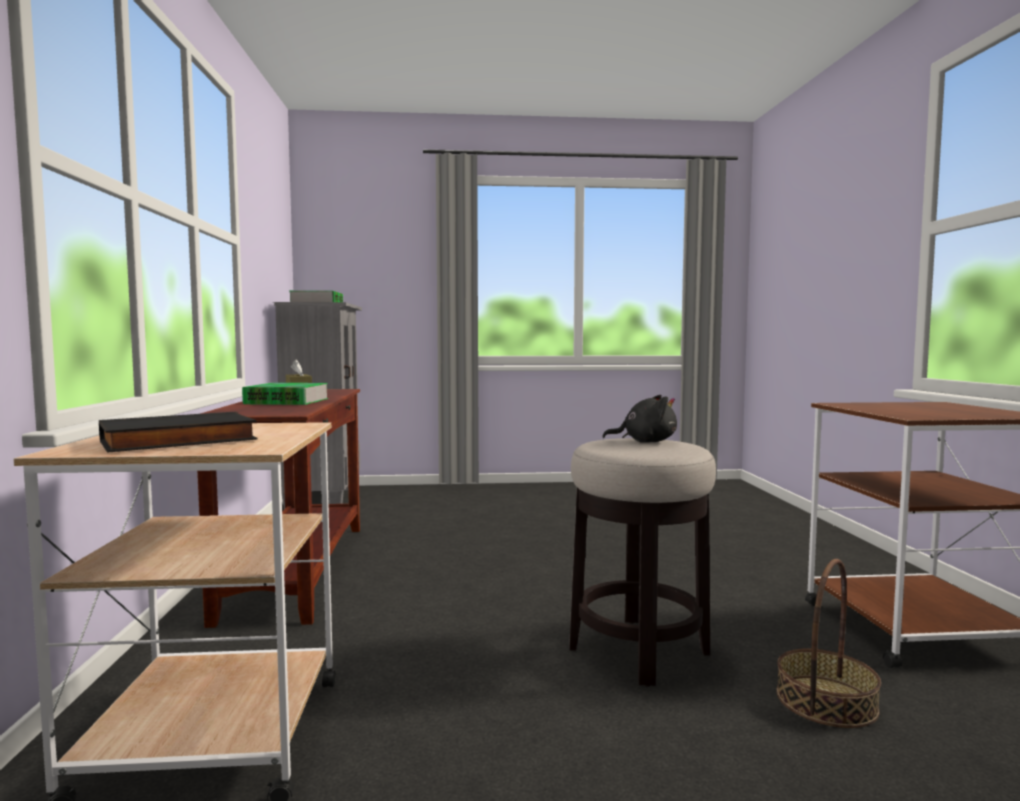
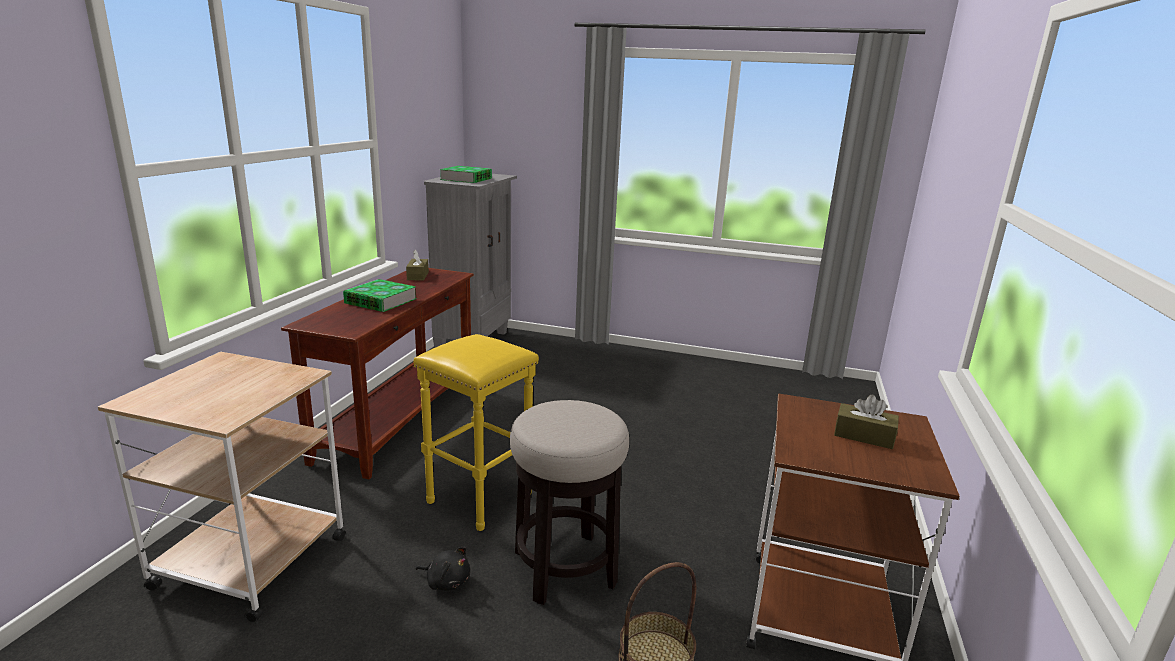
camera: 20 degrees right, 15 degrees up
black book [99,412,257,453] -> none
black plush toy [602,395,677,443] -> black plush toy moved to [416,547,470,591]
none -> yellow stool [413,334,539,531]
none -> brown tissue box [834,395,899,449]

